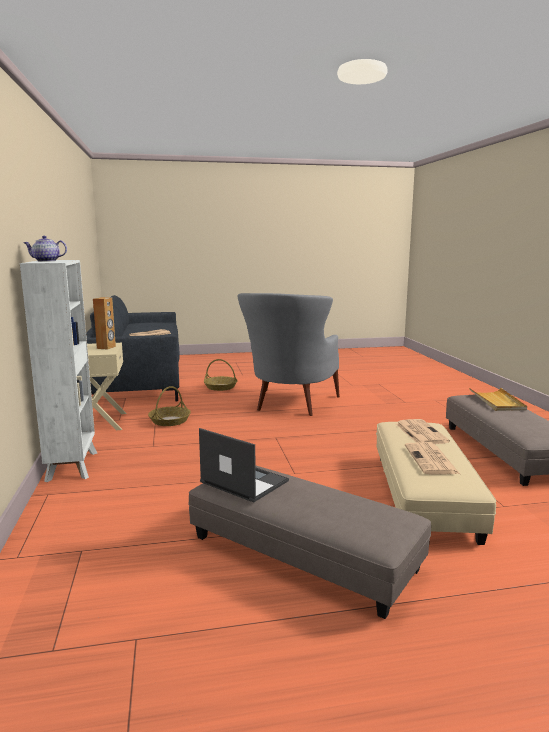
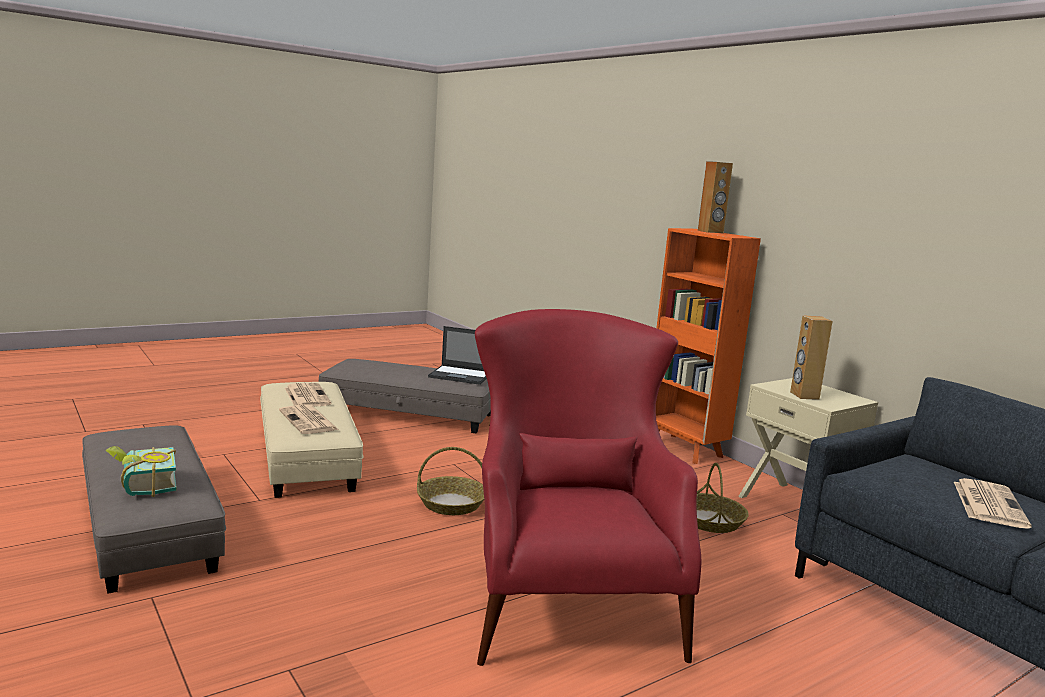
camera: 155 degrees right, 0 degrees up
white bookcase [20,260,97,482] -> orange bookcase [656,228,761,464]
teapot [24,236,67,262] -> brown speaker [698,161,733,233]
basket [204,359,238,391] -> basket moved to [417,447,484,515]
grey armchair [237,293,340,416] -> red armchair [475,309,701,666]
beige tray [469,388,527,411] -> book [105,446,177,497]

